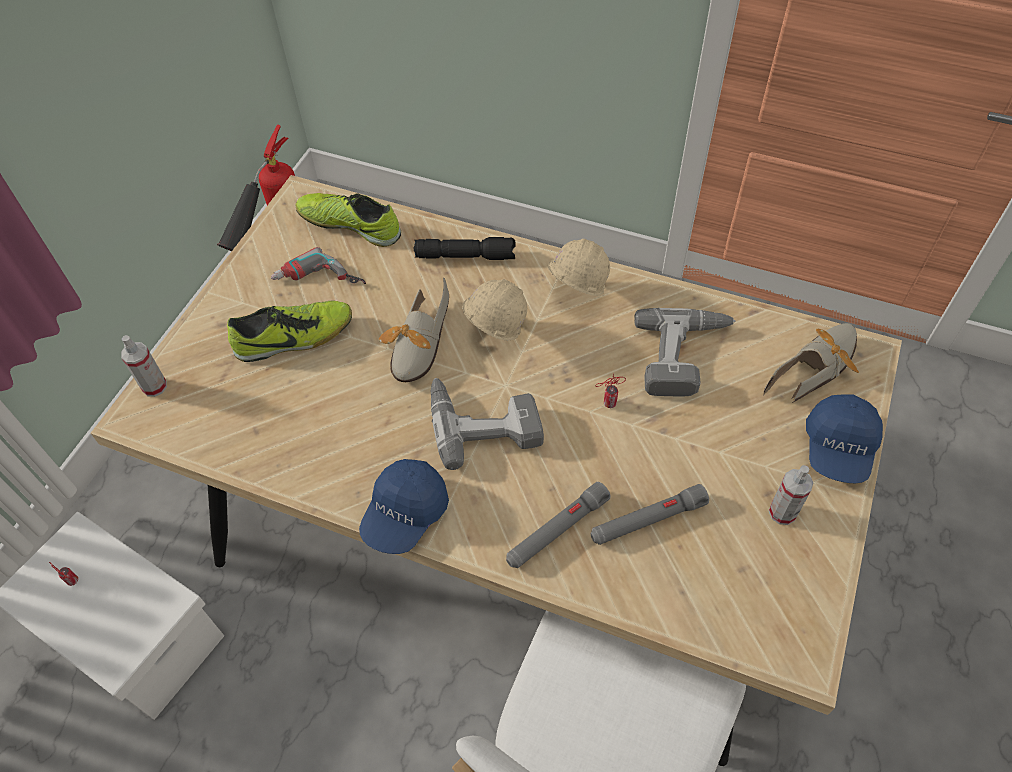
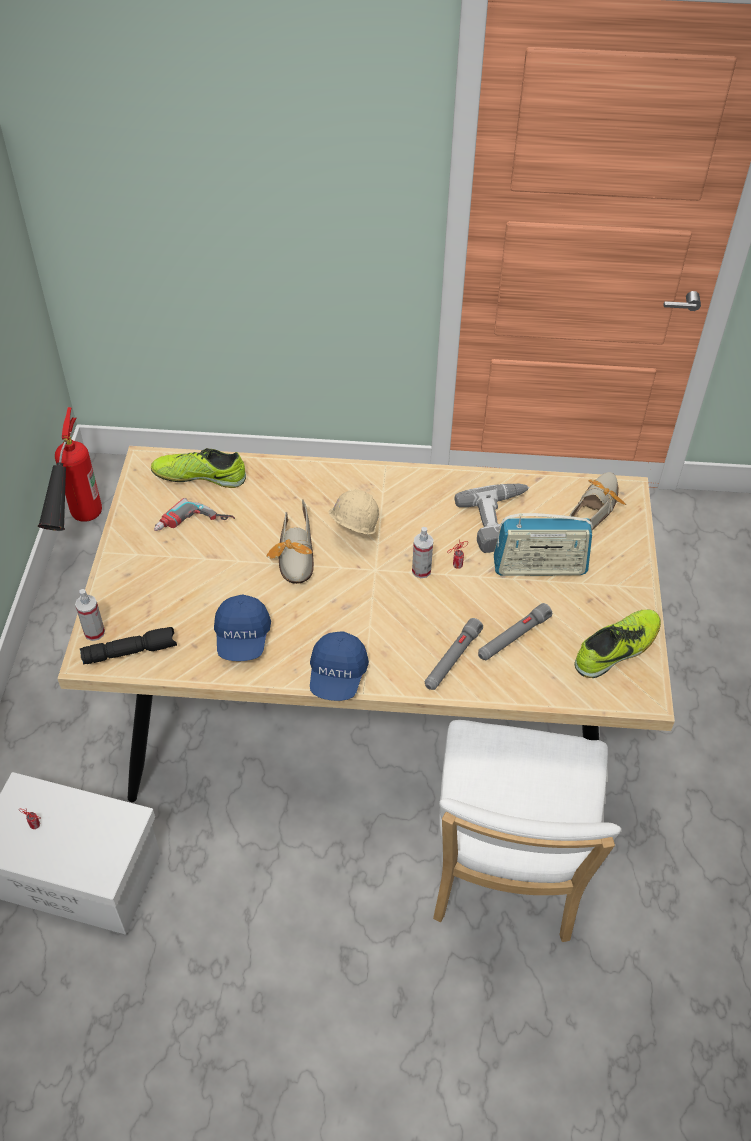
camera: 20 degrees left, 5 degrees down
shoe [227,301,352,362] -> shoe moved to [575,609,661,678]
black flashlight [414,237,515,260] -> black flashlight moved to [80,627,177,665]
power drill [431,378,544,470] -> none
beige hard hat [548,239,610,296] -> none
spray bottle [769,465,813,525] -> spray bottle moved to [412,527,433,578]
blue cap [806,394,883,483] -> blue cap moved to [214,594,271,661]
none -> radio [494,513,593,576]

